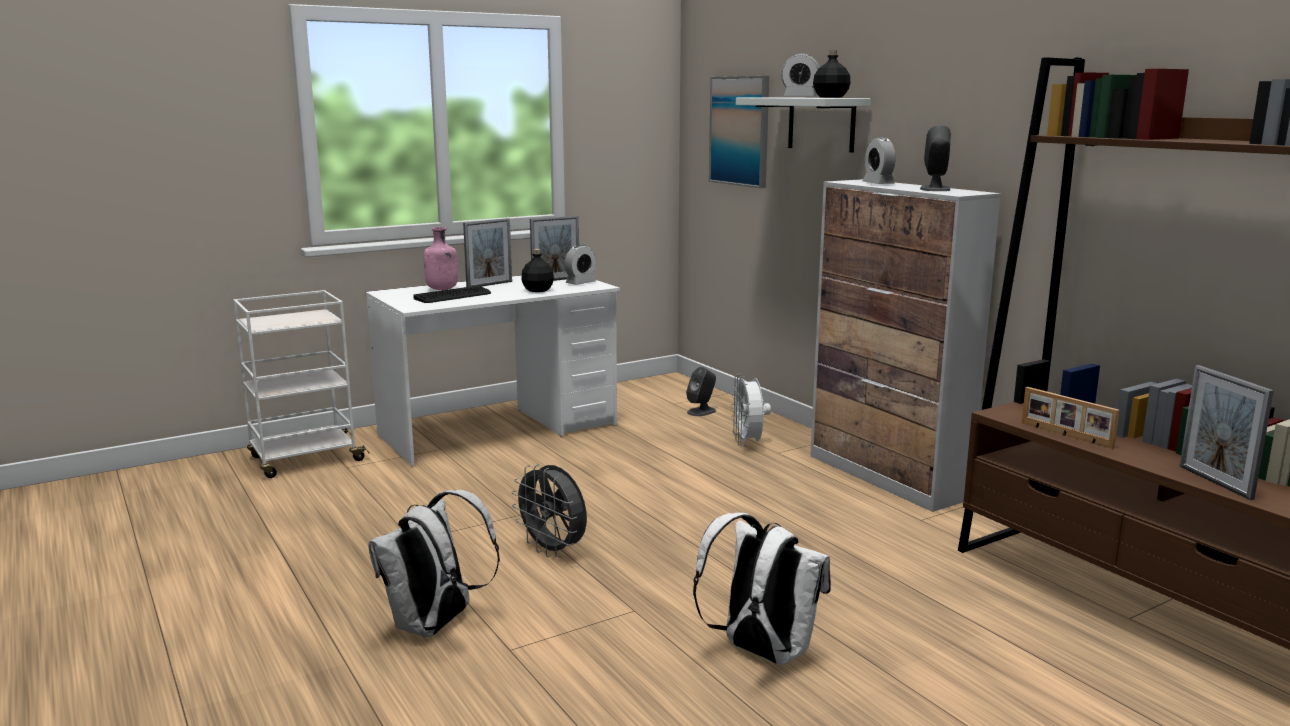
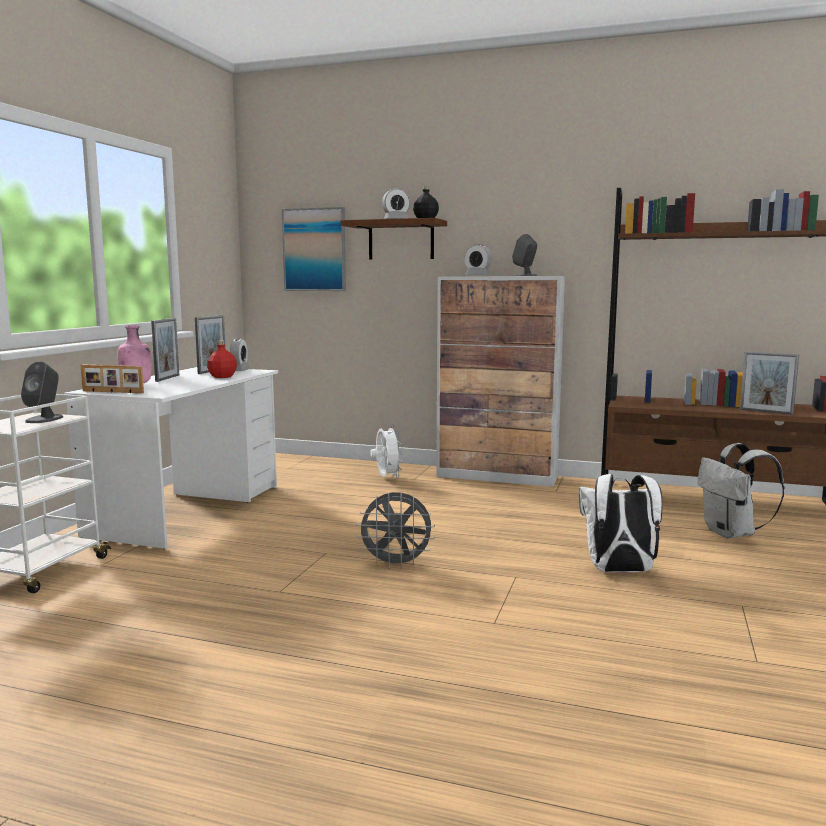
camera: 40 degrees left, 5 degrees down
white backpack [368,490,500,637] -> white backpack moved to [698,443,785,538]
keyboard [413,286,491,303] -> none
black bottle [521,249,554,292] -> red bottle [207,341,237,378]
grey speaker [686,367,716,416] -> grey speaker moved to [21,361,63,423]
white fan [731,374,771,446] -> white fan turned 150 degrees counterclockwise [370,424,403,479]
white shelf [736,97,871,152] -> brown shelf [340,218,447,260]
picture frame [1022,387,1120,449] -> picture frame moved to [81,364,144,393]

